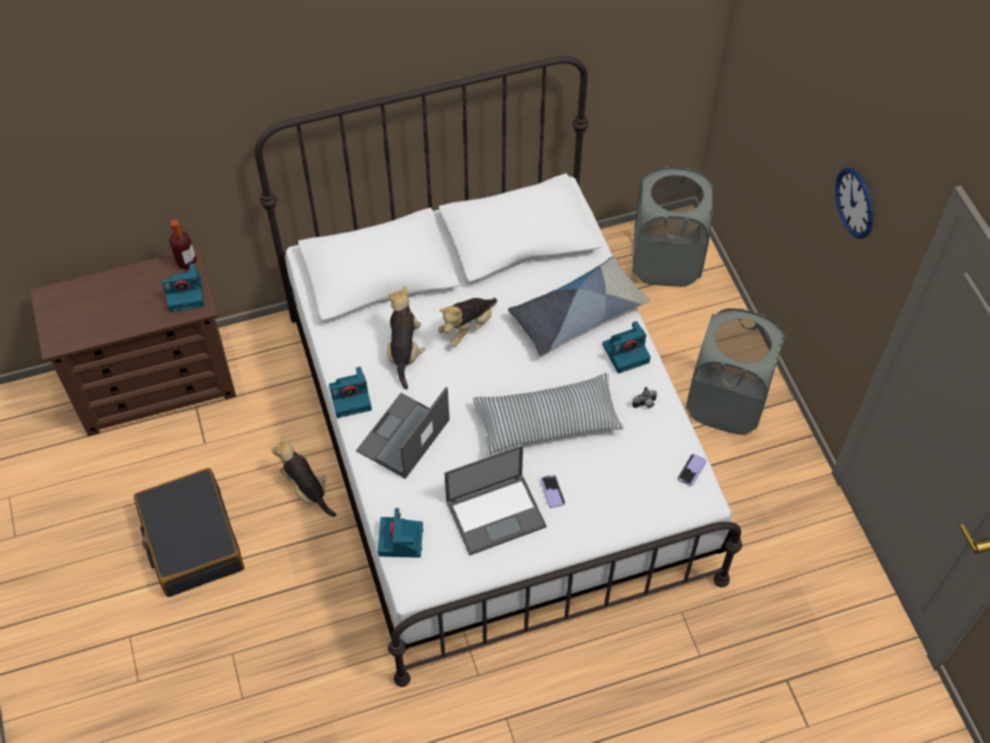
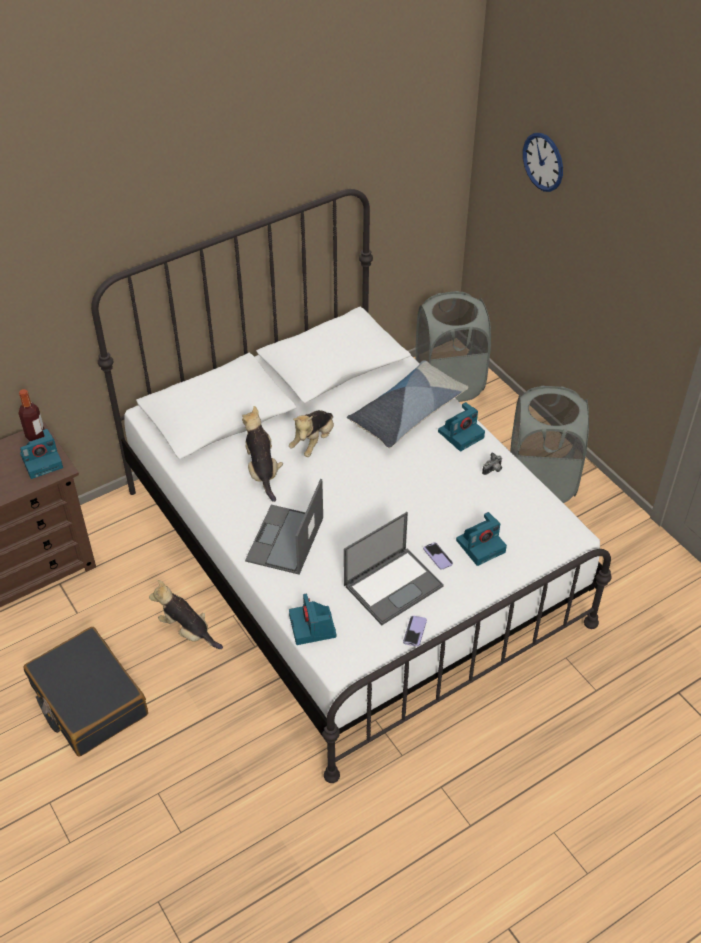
camera: 15 degrees left, 10 degrees down
camera [329,367,372,418] -> camera moved to [456,512,507,566]
pillow [473,373,624,455] -> none
phone [678,454,706,486] -> phone moved to [403,616,427,646]
wall clock [835,168,874,239] -> wall clock moved to [523,133,563,192]

